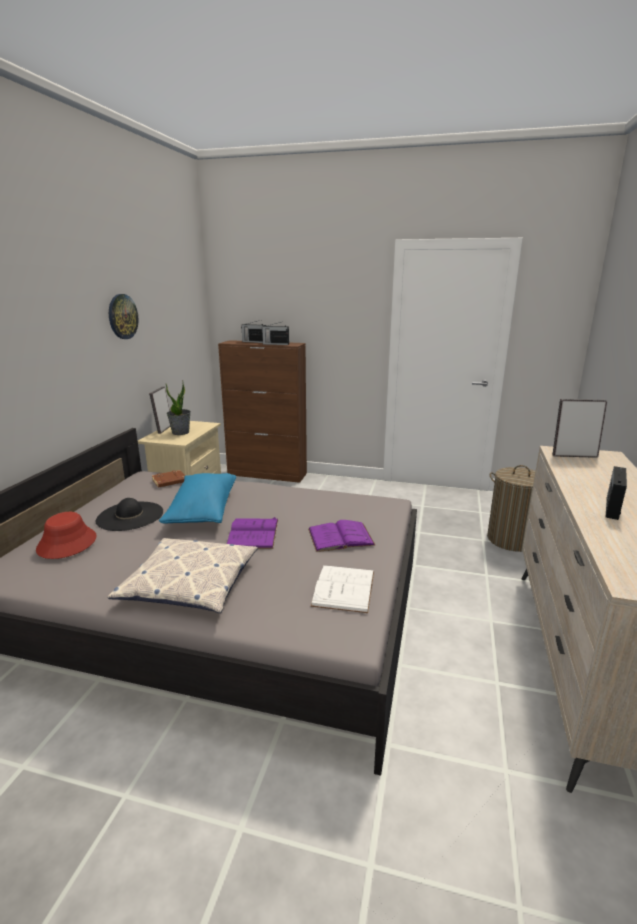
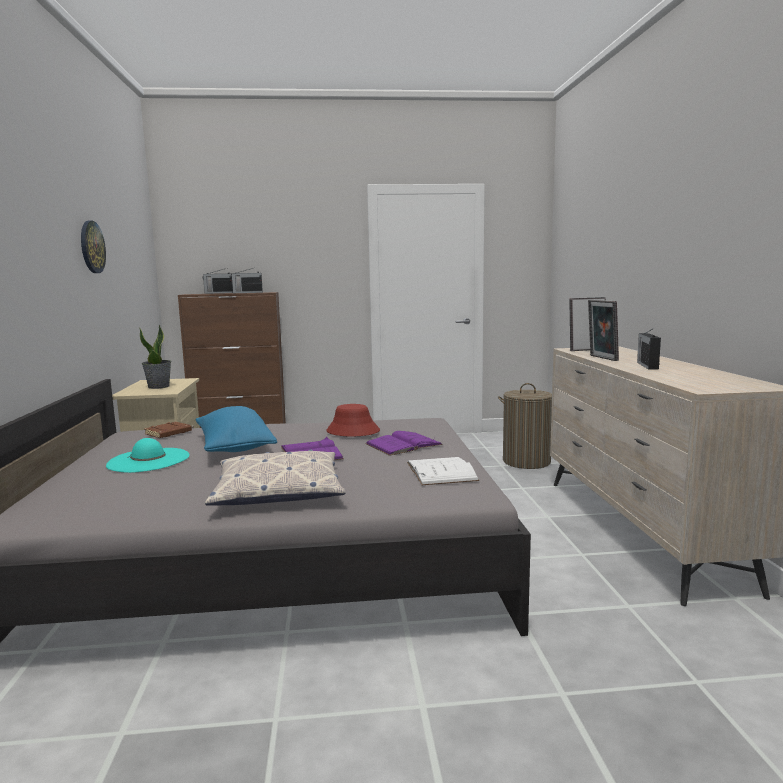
camera: 20 degrees left, 10 degrees down
red hat [36,512,97,559] -> red hat moved to [326,404,380,436]
black hat [95,498,163,531] -> turquoise hat [106,438,190,473]
picture frame [149,386,170,434] -> picture frame moved to [588,300,619,361]

